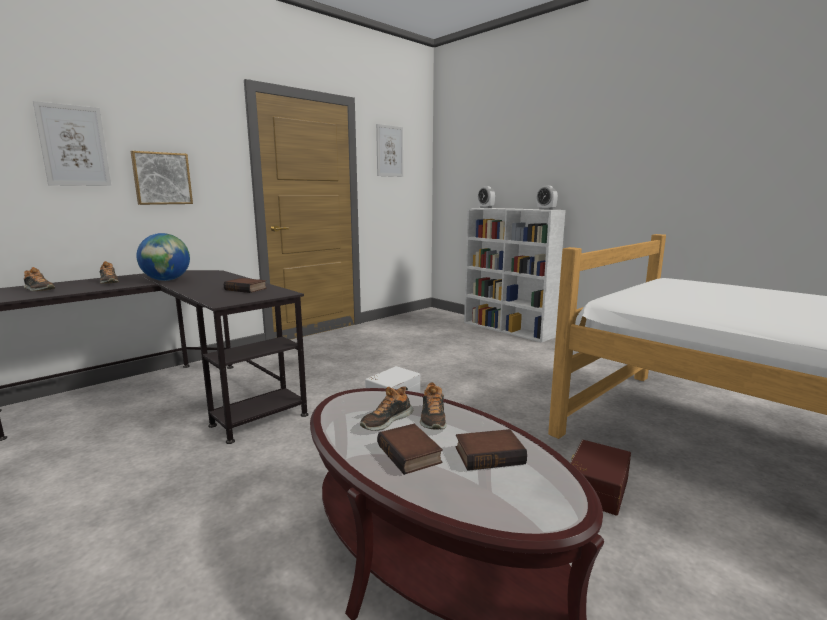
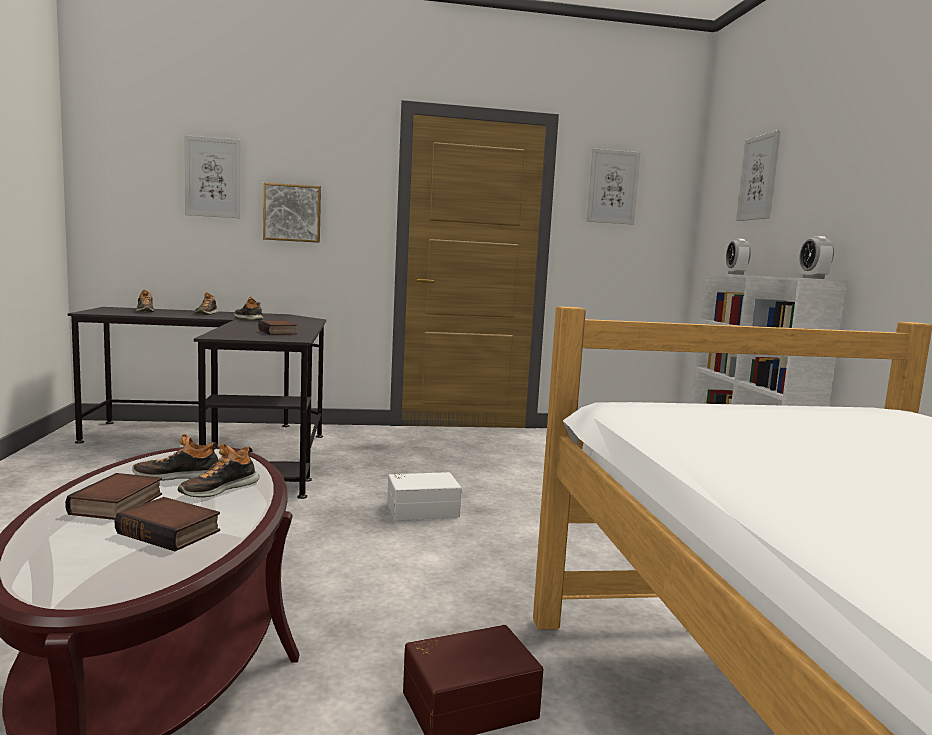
camera: 35 degrees right, 5 degrees down
globe [136,233,190,281] -> shoe [234,297,263,320]
none -> picture [736,130,781,221]

